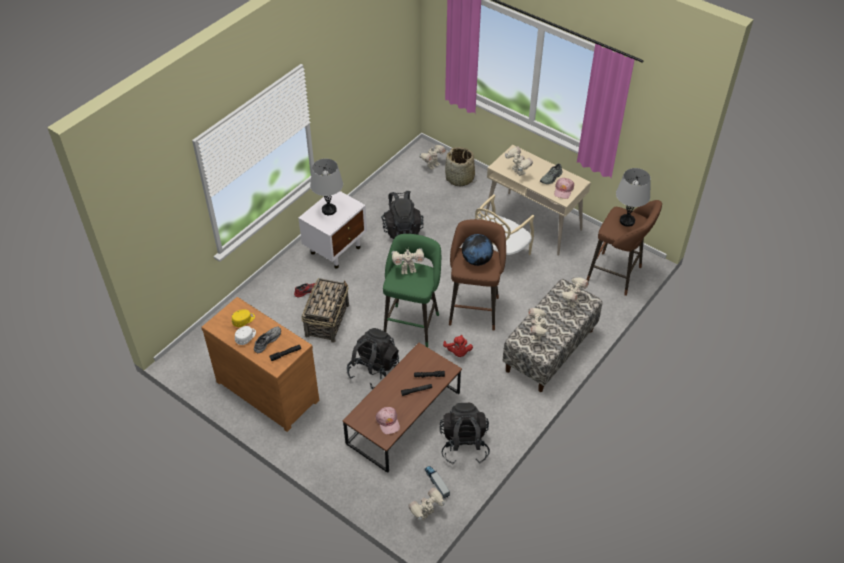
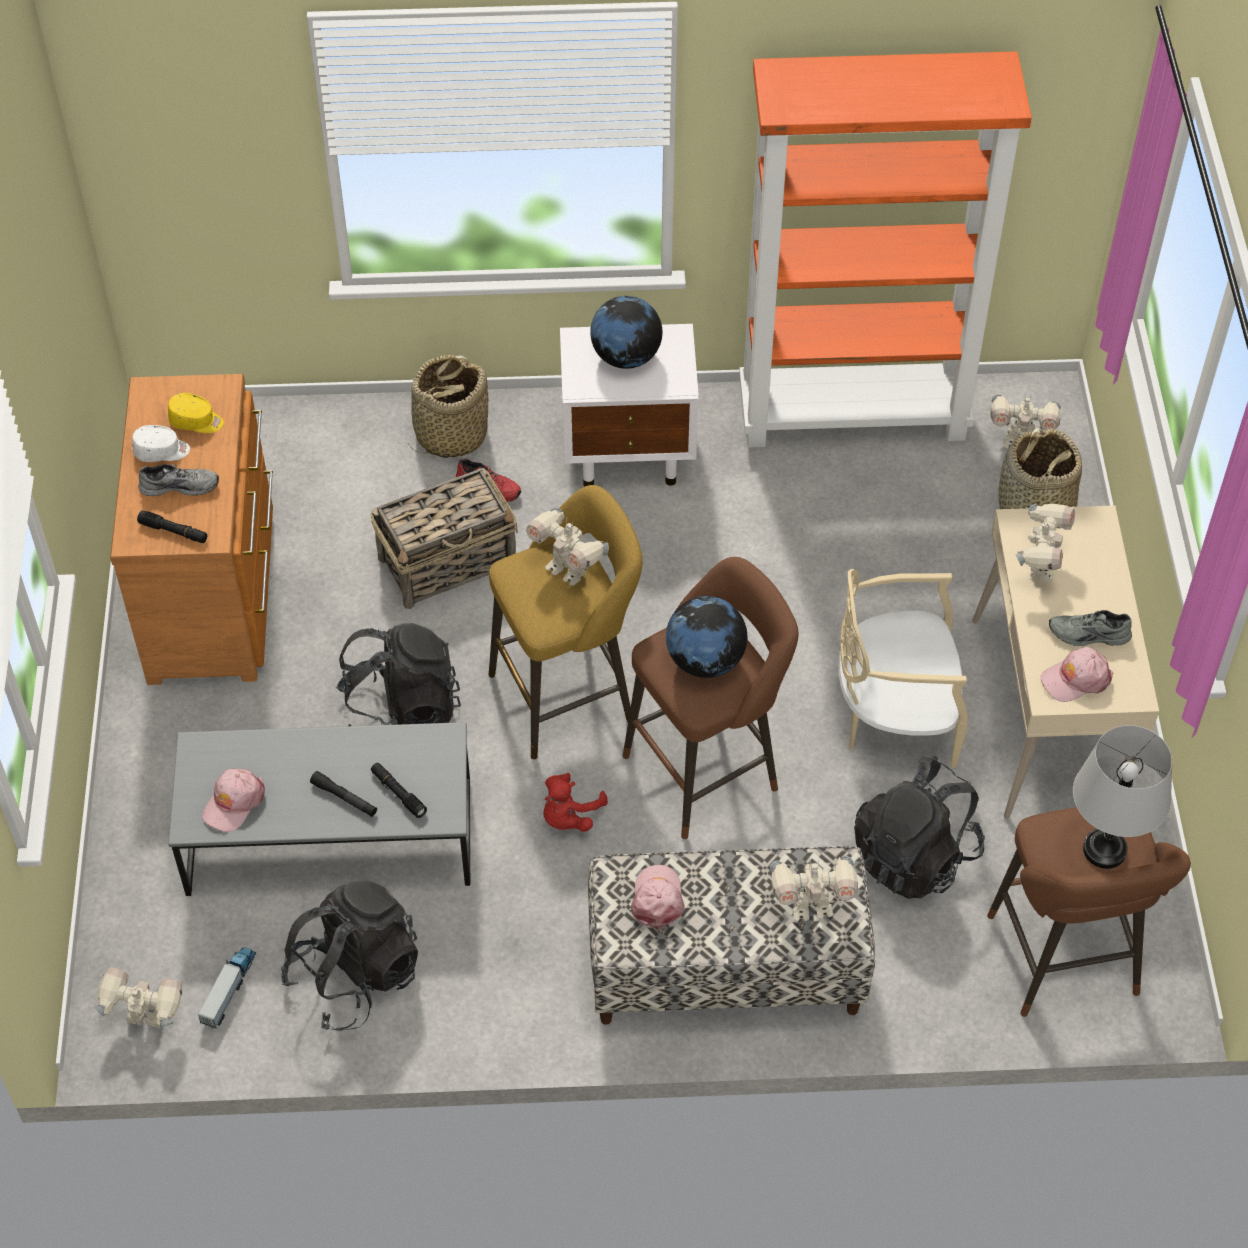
camera: 50 degrees right, 5 degrees up
grey table lamp [310,159,343,215] -> globe [590,296,662,369]
brown coffee table [342,343,462,473] -> grey coffee table [168,722,470,896]
black backpack [381,191,423,239] -> black backpack moved to [854,756,985,899]
green stool [383,234,441,348] -> yellow stool [489,485,642,759]
toy robot [528,308,549,341] -> pink cap [631,864,685,930]
none -> basket [408,355,488,458]
none -> orange bookcase [739,51,1032,448]

